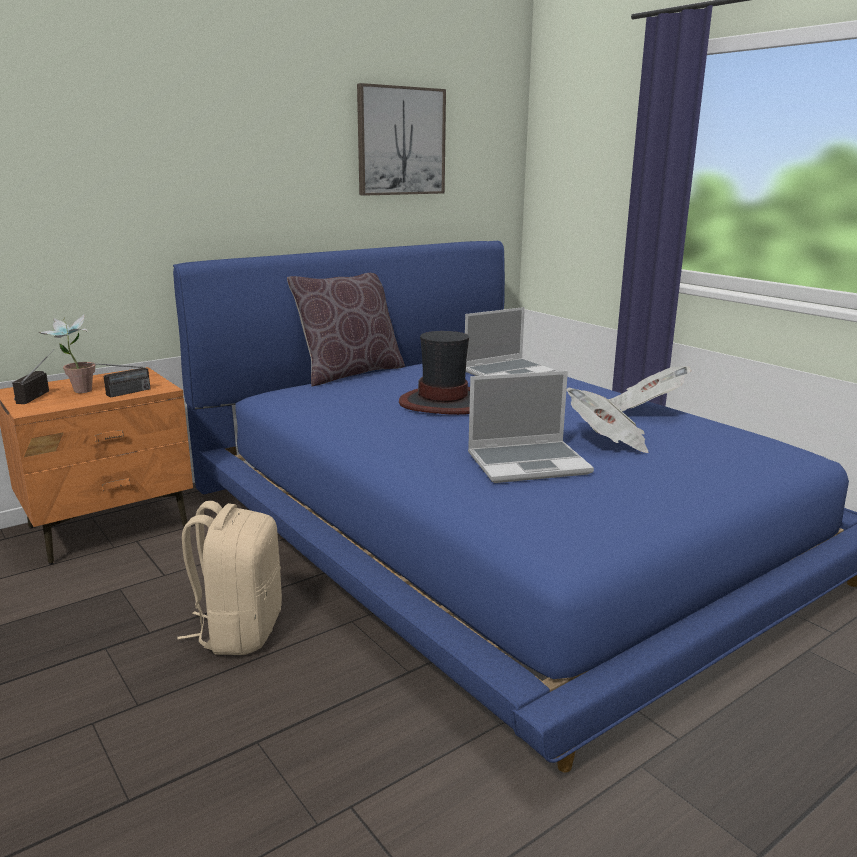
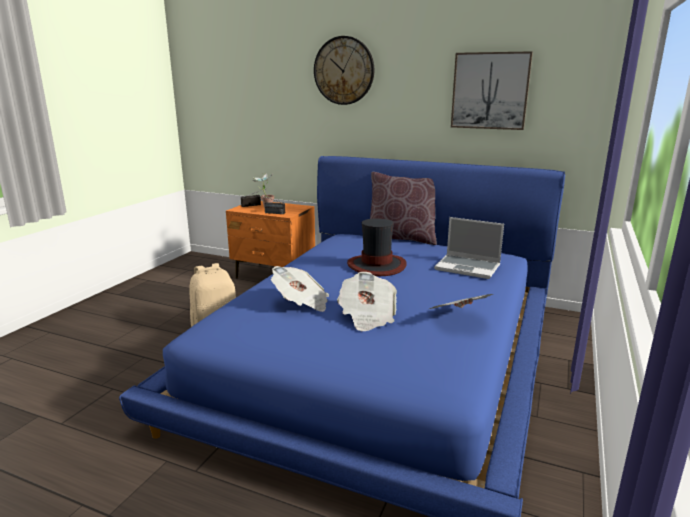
camera: 60 degrees right, 0 degrees up
laptop [468,371,594,483] -> newspaper [271,266,329,312]
none -> wall clock [314,36,374,105]

